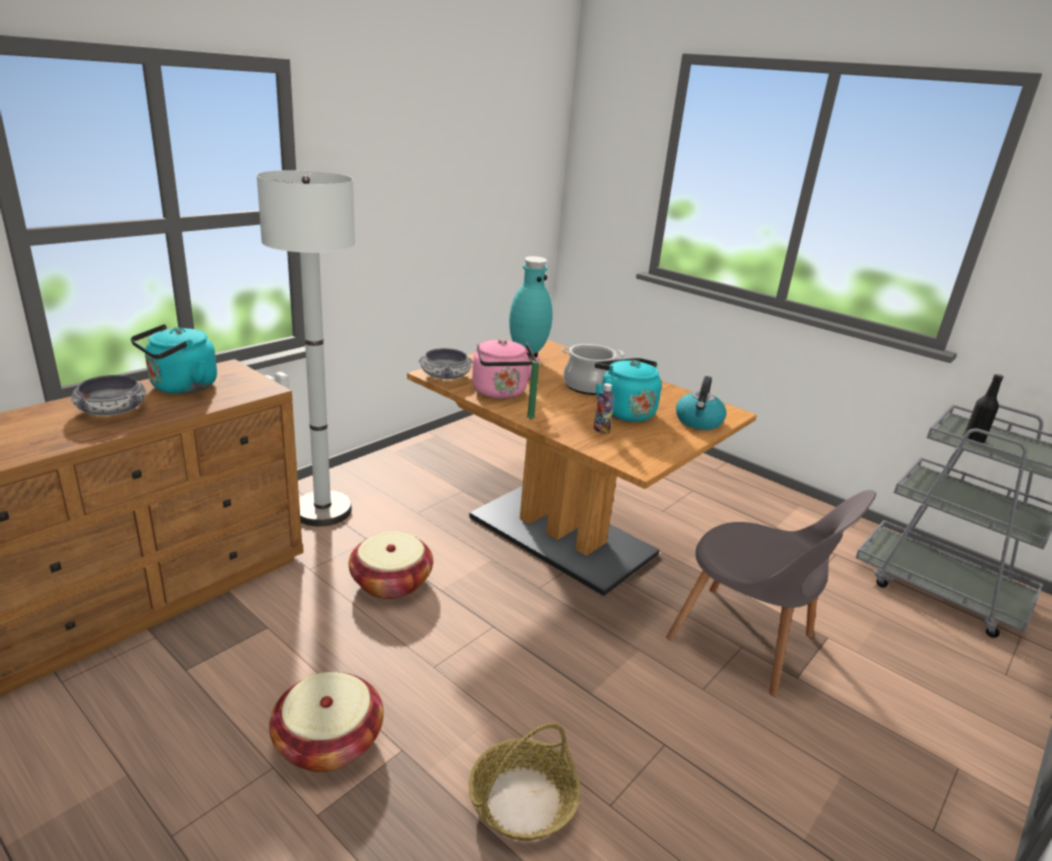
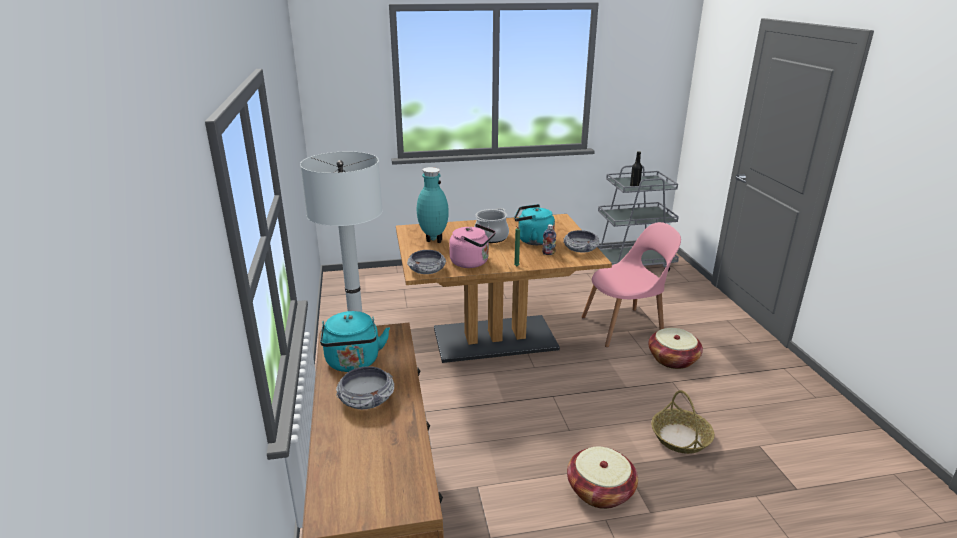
camera: 50 degrees left, 0 degrees up
basket [349,531,433,600] -> basket moved to [648,328,703,369]
grey chair [666,490,876,696] -> pink chair [581,222,681,347]
kettle [676,376,726,430] -> none
none -> bowl [563,230,600,252]

